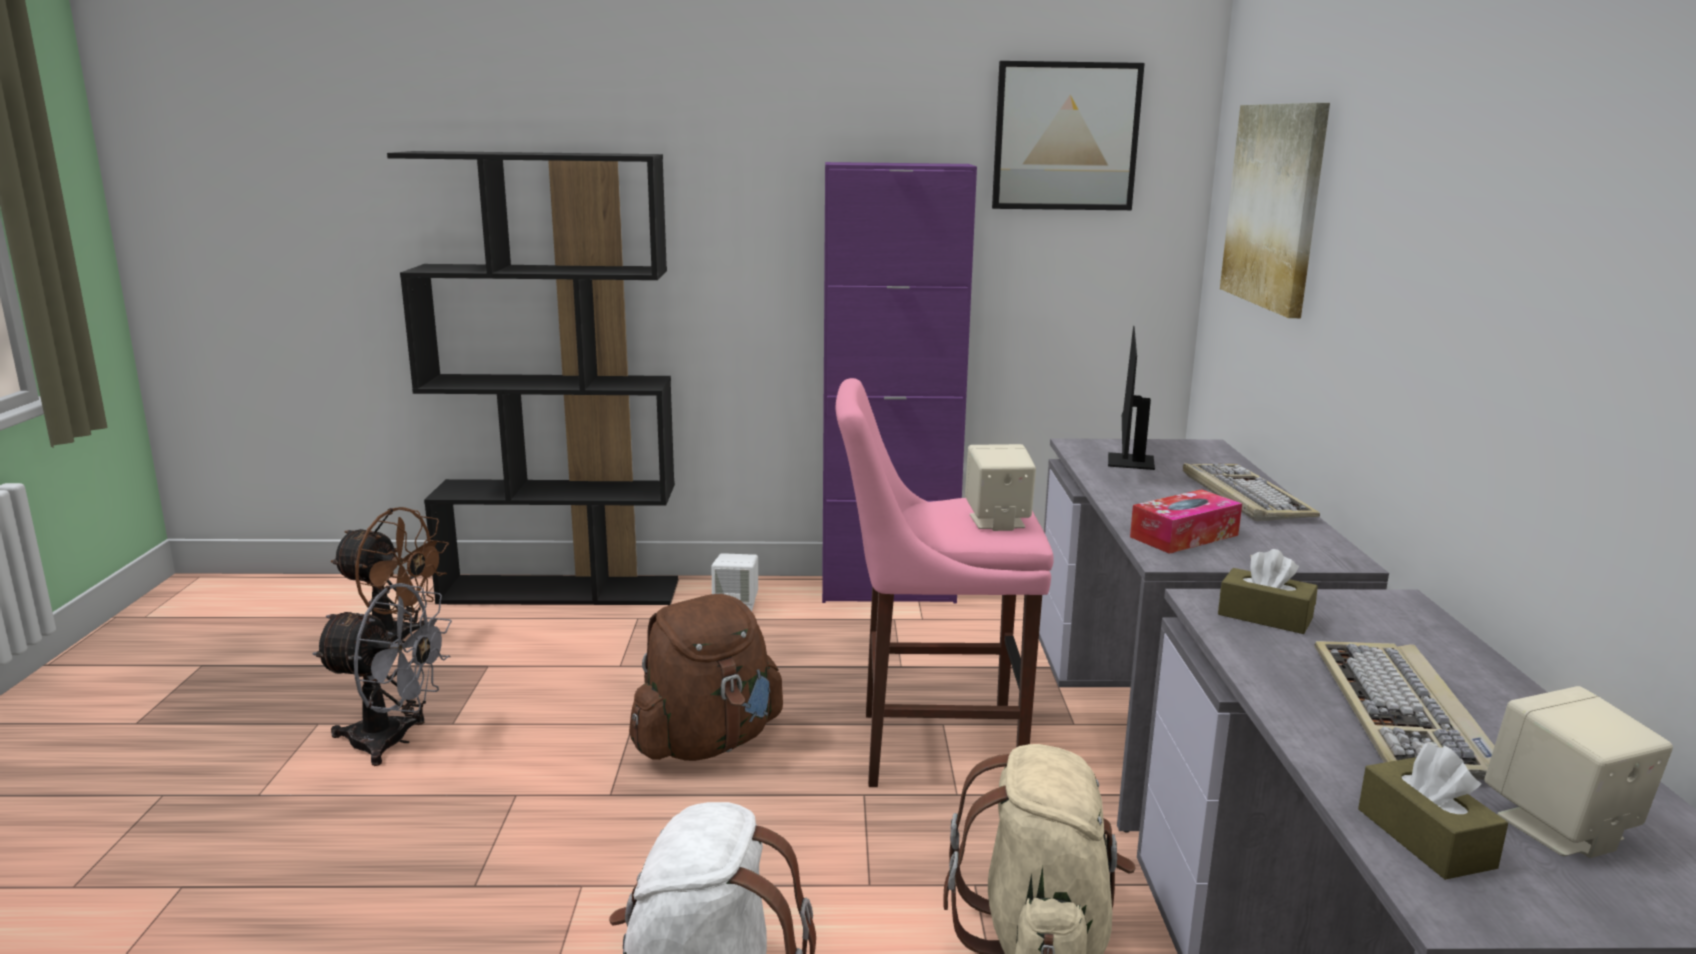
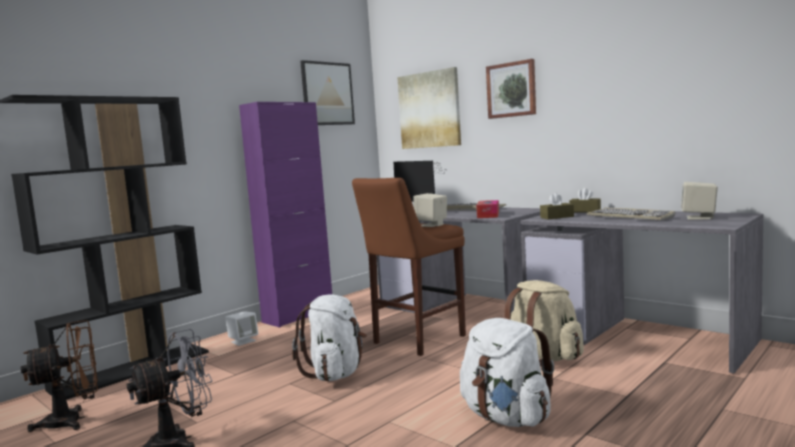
camera: 45 degrees left, 10 degrees down
brown backpack [629,594,783,761] -> white backpack [292,294,367,381]
pink stool [836,378,1054,787] -> brown stool [352,178,466,356]
brown tissue box [1358,743,1508,880] -> brown tissue box moved to [569,188,601,212]
none -> picture [486,59,536,119]

